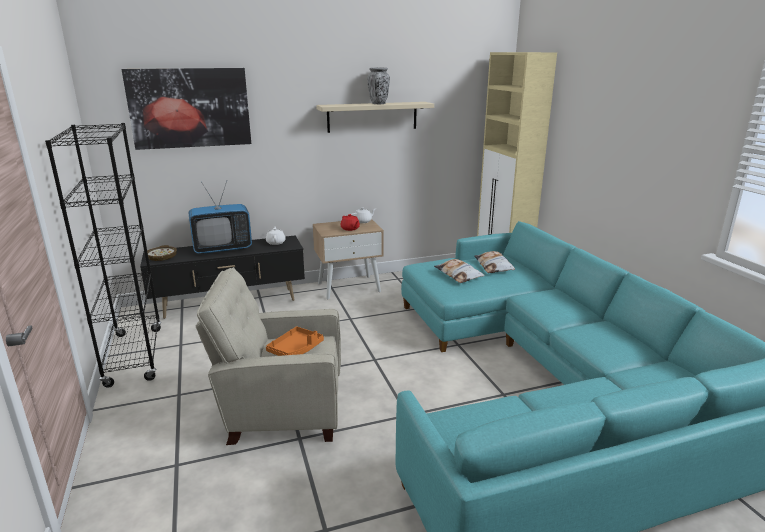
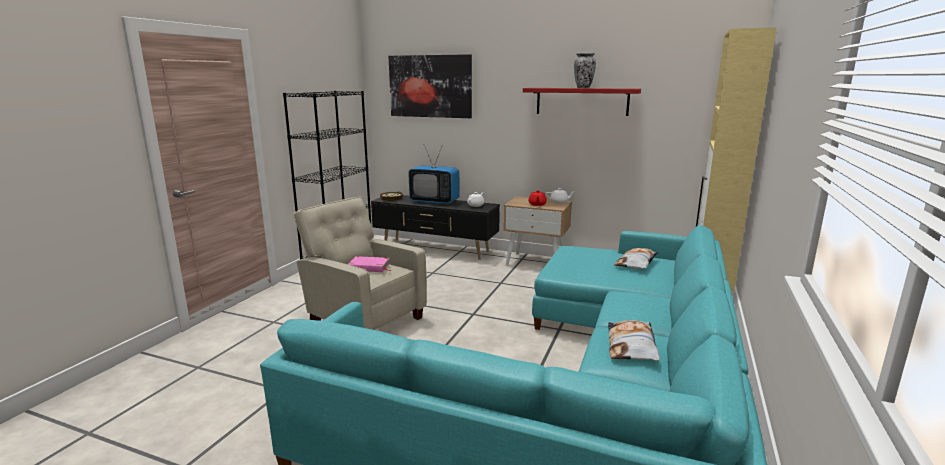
camera: 40 degrees right, 5 degrees down
orange tray [266,326,324,356] -> pink book [348,256,392,272]
beige shelf [316,102,434,133] -> red shelf [523,88,641,116]
pillow [434,259,485,283] -> pillow moved to [608,320,660,361]

